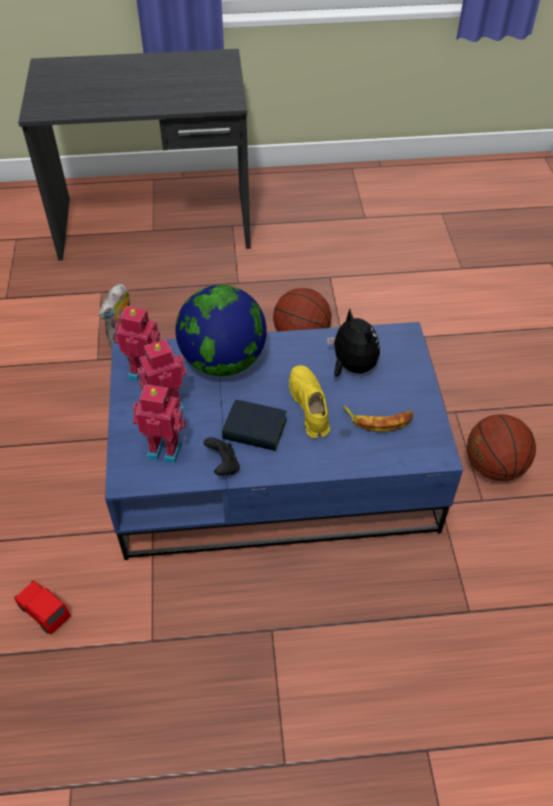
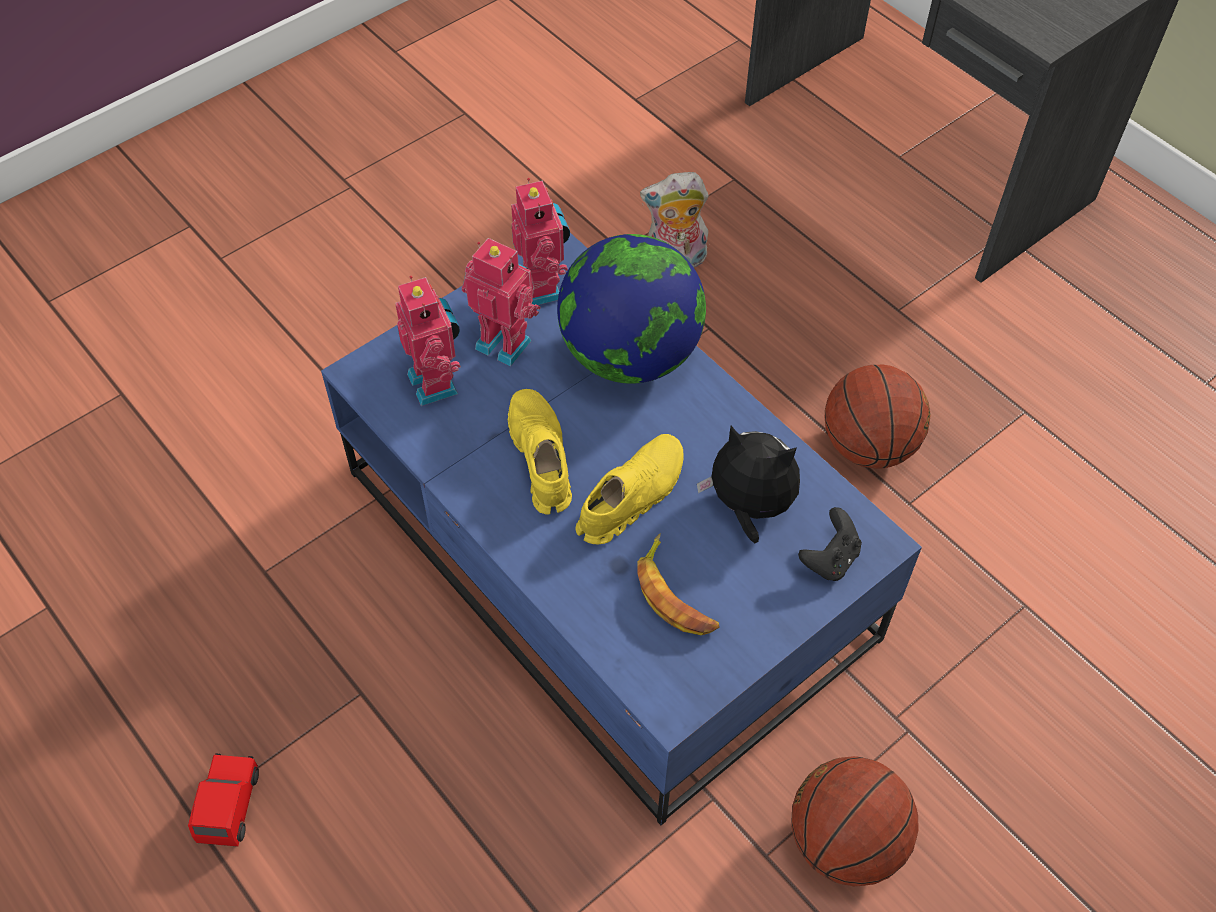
camera: 55 degrees right, 5 degrees up
red toy car [14,581,71,635] -> red toy car moved to [188,753,259,847]
black game controller [204,437,240,476] -> black game controller moved to [798,507,862,581]
book [222,400,287,451] -> yellow shoe [508,389,572,514]
plush toy [327,309,380,377] -> plush toy turned 90 degrees counterclockwise [697,426,800,543]

